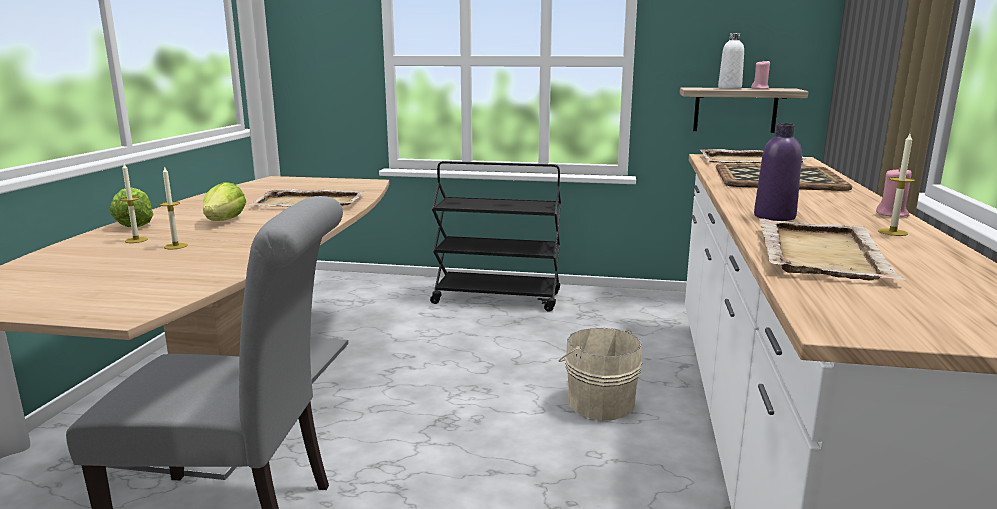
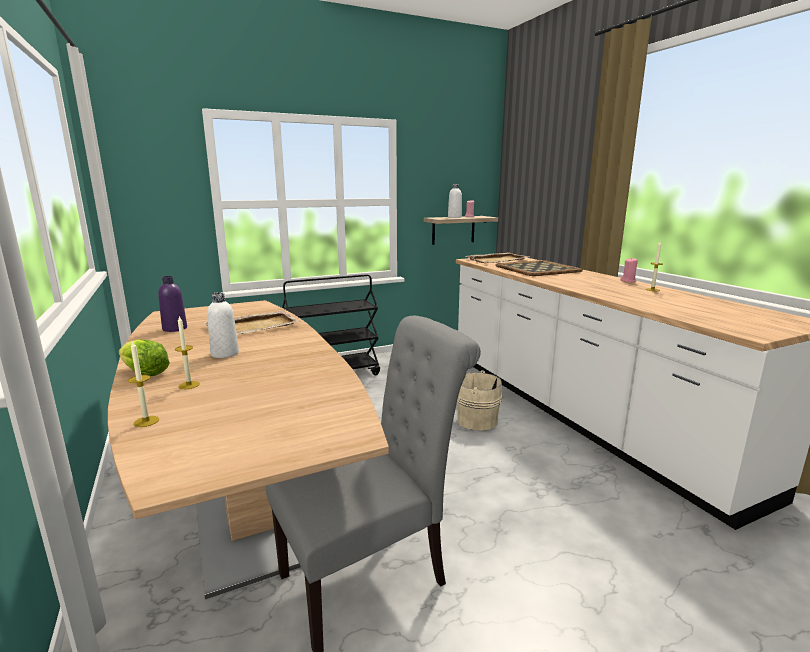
camera: 35 degrees left, 0 degrees up
candle [159,166,188,249] -> candle moved to [128,340,159,427]
lettuce [203,182,246,221] -> white bottle [207,292,239,358]
purple bottle [754,123,802,221] -> purple bottle moved to [158,276,187,332]
beige tray [759,219,906,280] -> none

